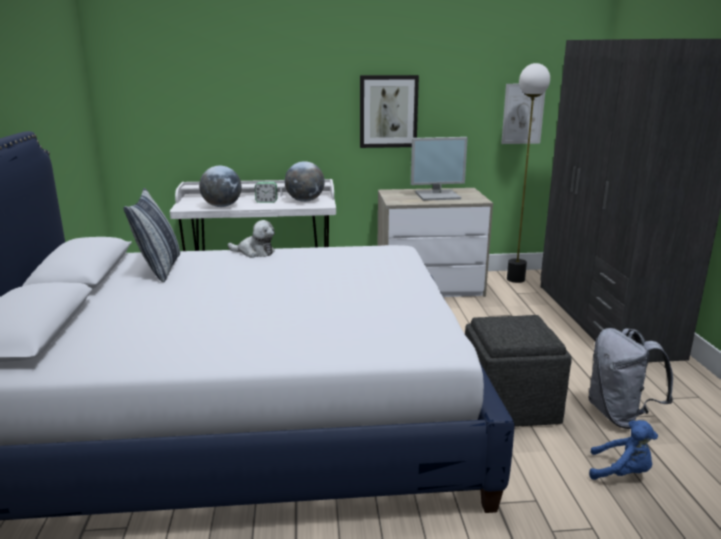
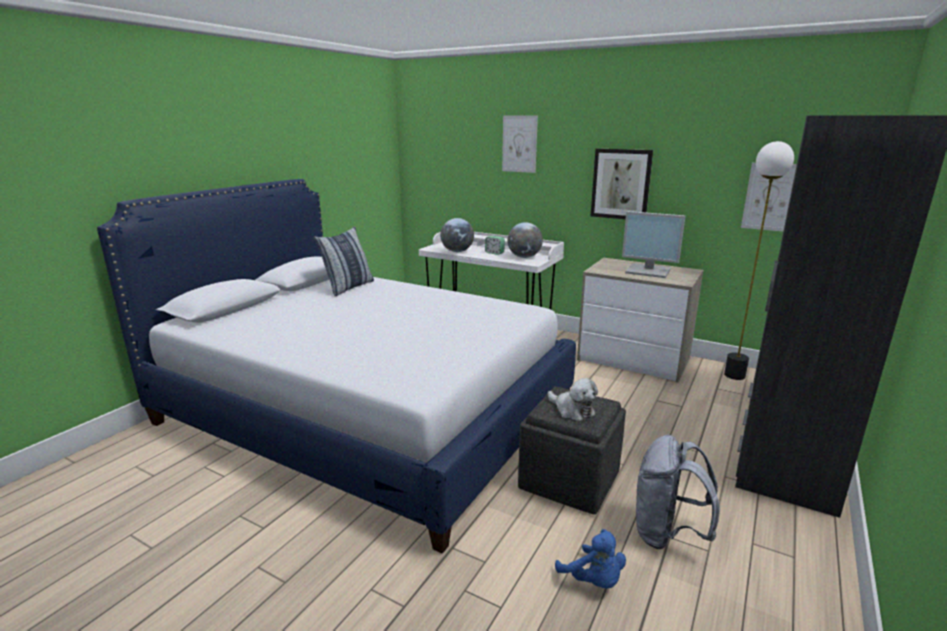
camera: 35 degrees right, 0 degrees up
plush toy [228,220,275,258] -> plush toy moved to [548,378,598,421]
none -> picture [502,116,538,173]

